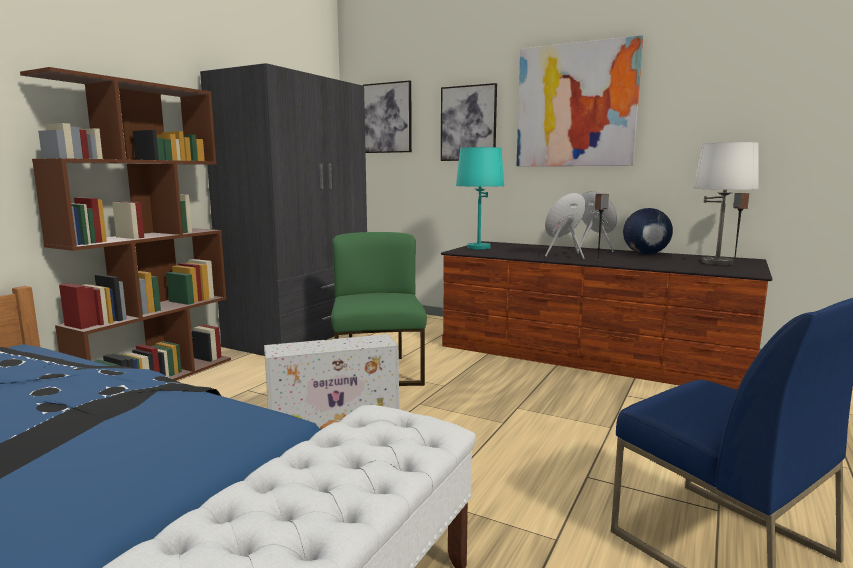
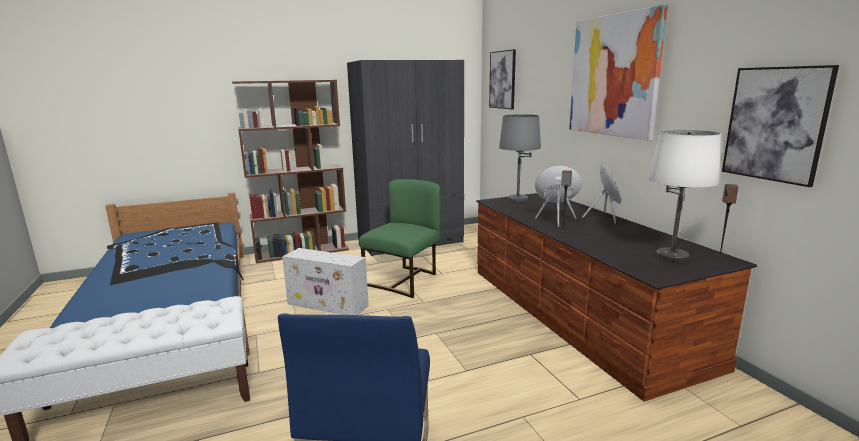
camera: 40 degrees right, 5 degrees up
picture [441,83,497,161] -> picture moved to [722,65,839,187]
turquoise table lamp [456,147,504,249] -> grey table lamp [499,114,541,202]
globe [623,208,673,255] -> none

